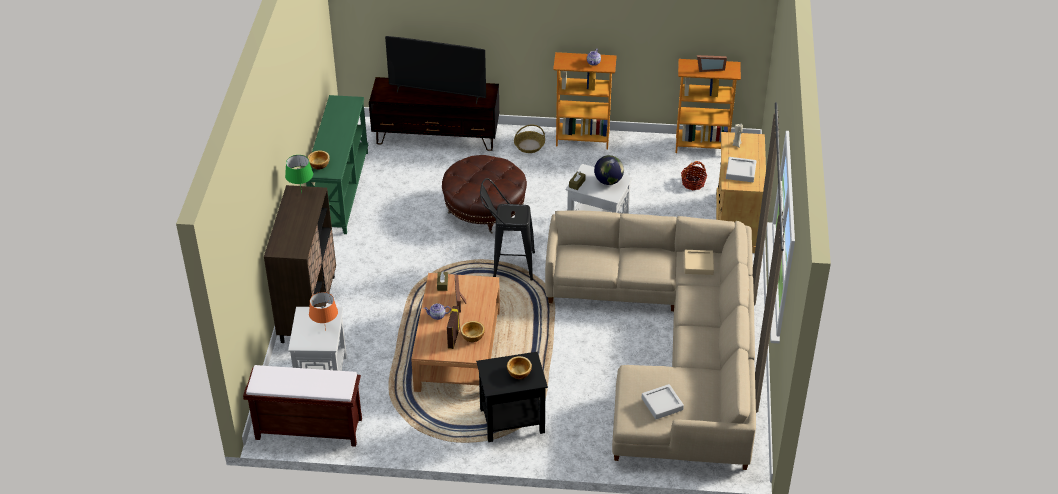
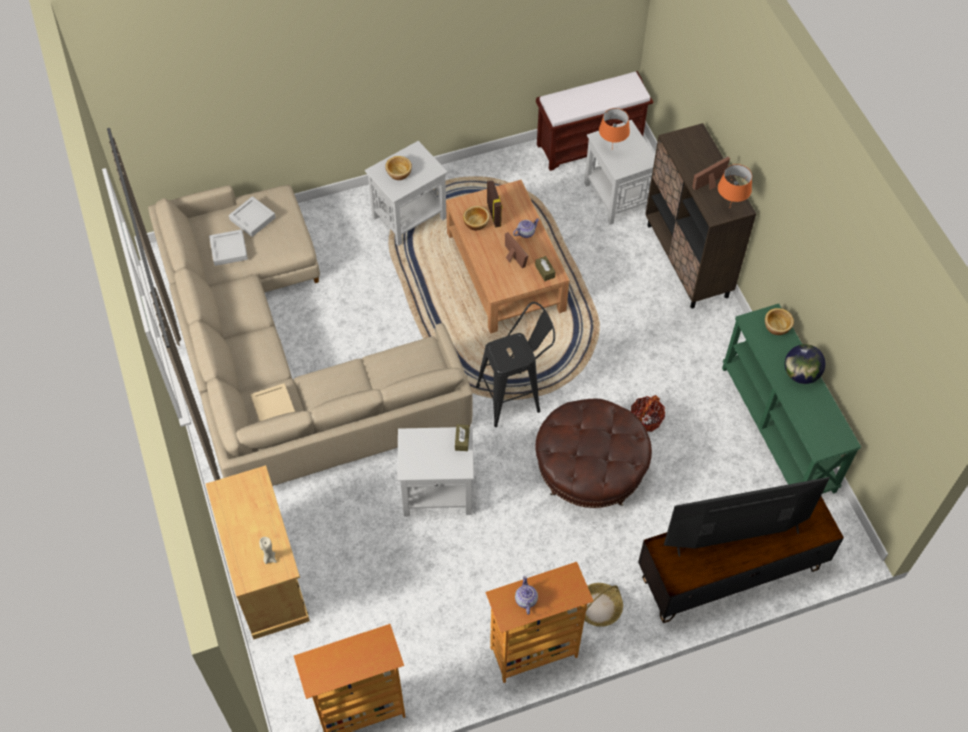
camera: 155 degrees right, 15 degrees up
green table lamp [285,155,313,194] -> orange table lamp [718,164,752,206]
black side table [476,352,548,442] -> white side table [365,141,448,246]
globe [594,155,624,185] -> globe moved to [785,344,825,384]
basket [681,161,707,190] -> basket moved to [631,395,665,432]
picture frame [697,55,727,72] -> picture frame moved to [692,156,730,190]
grey tray [726,157,757,182] -> grey tray moved to [209,229,248,266]

